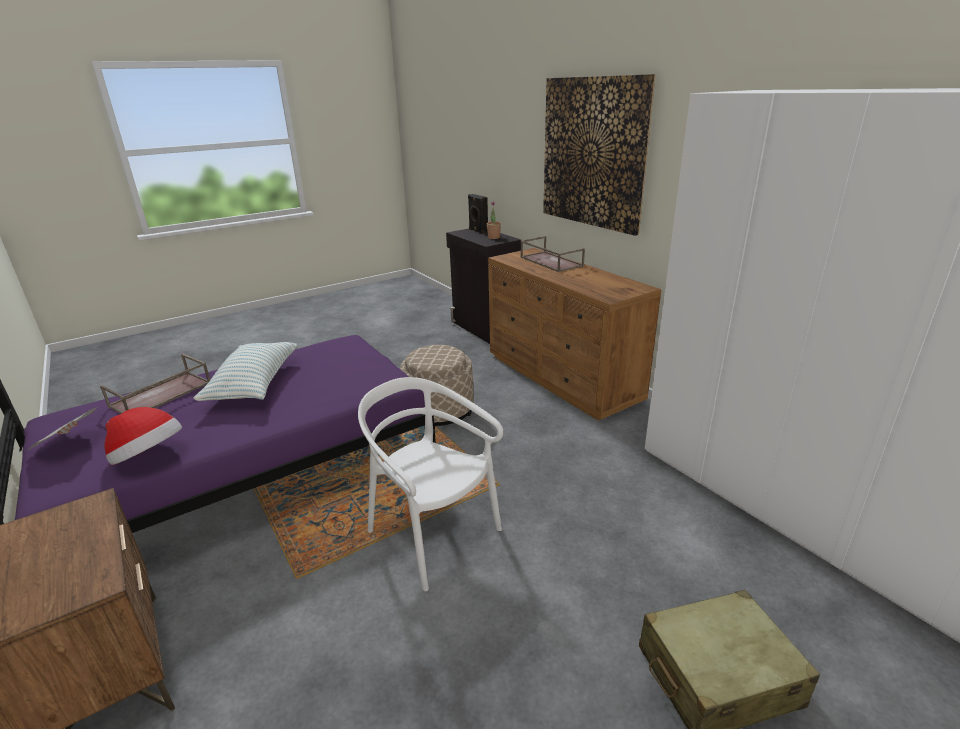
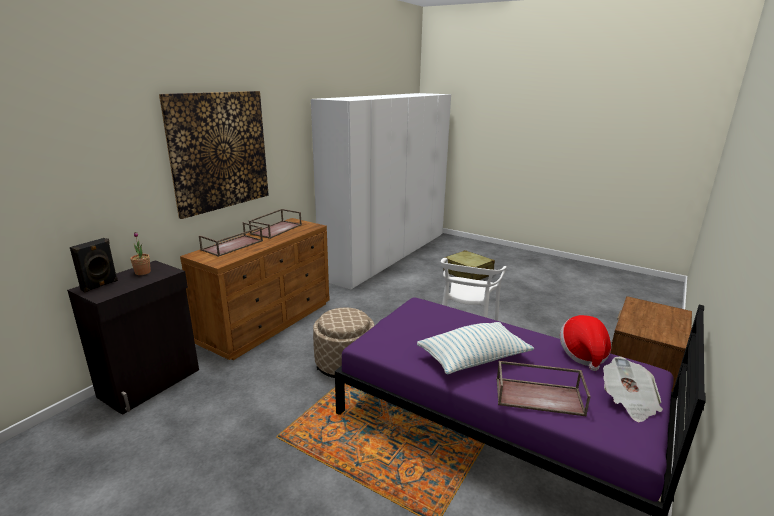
camera: 115 degrees left, 5 degrees down
none -> brown tray [249,209,302,239]

